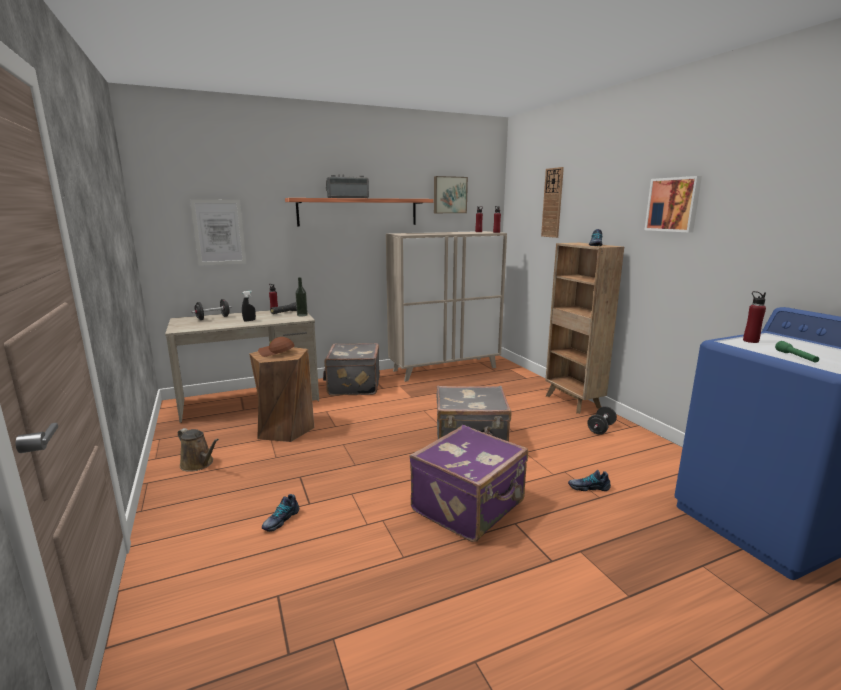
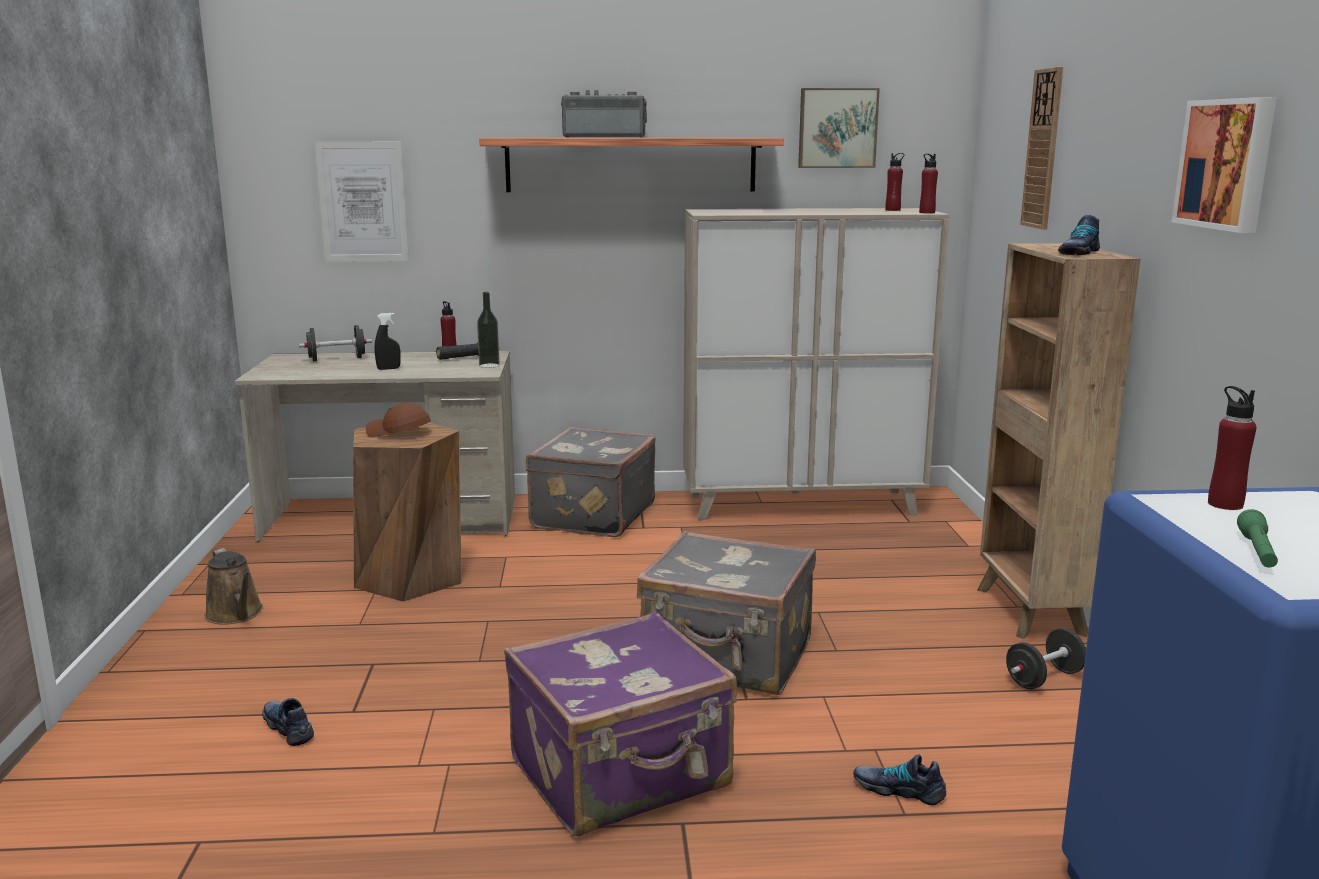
camera: 20 degrees right, 0 degrees up
shoe [262,494,299,532] -> shoe turned 90 degrees clockwise [262,698,314,746]

